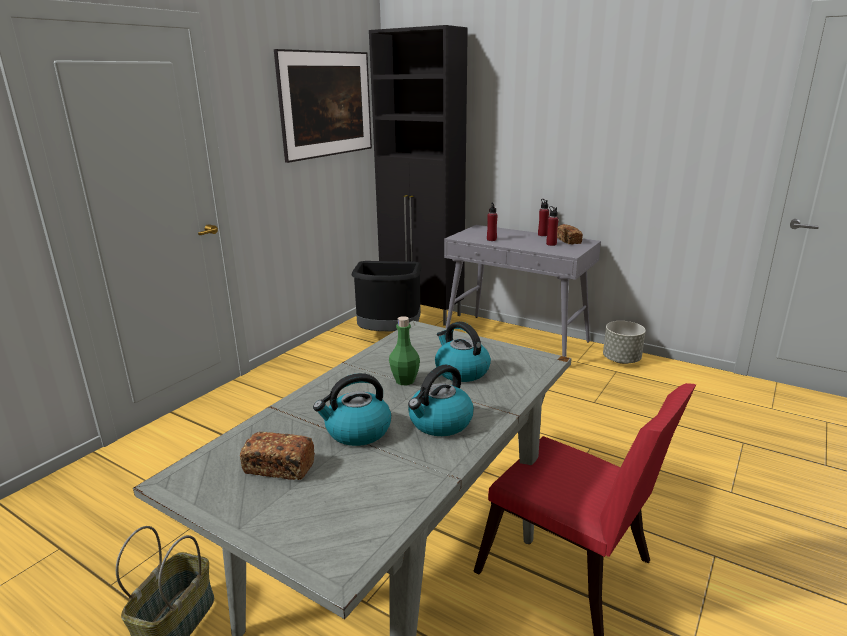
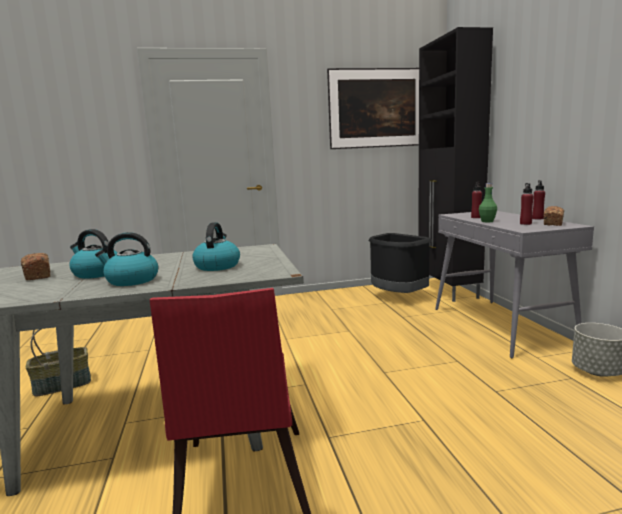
camera: 45 degrees right, 10 degrees down
green bottle [389,316,420,385] -> green bottle moved to [479,183,497,222]

